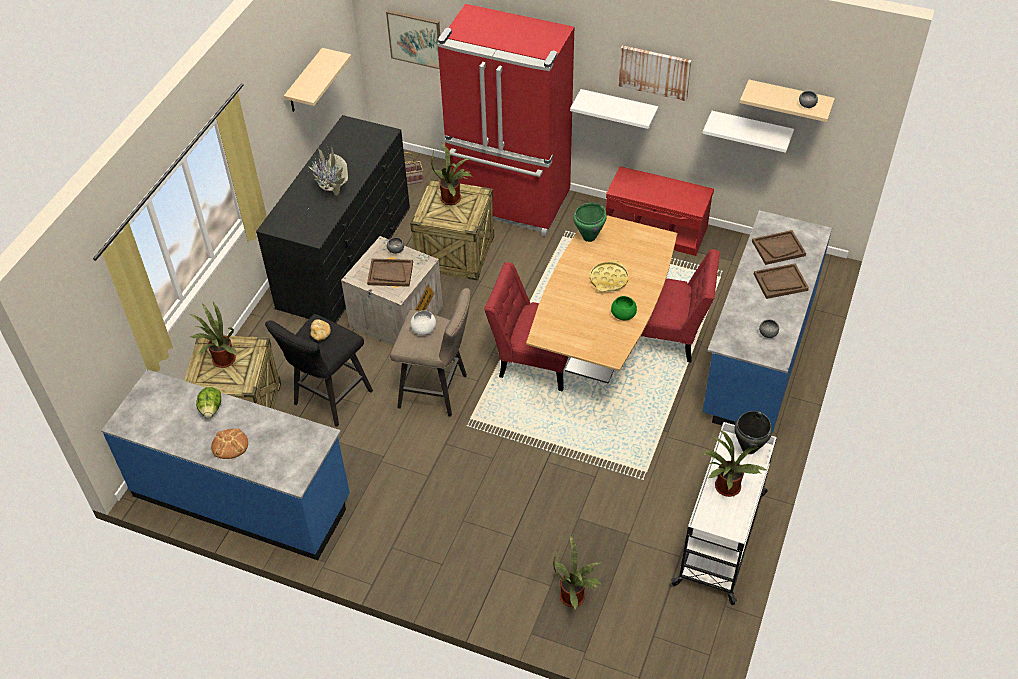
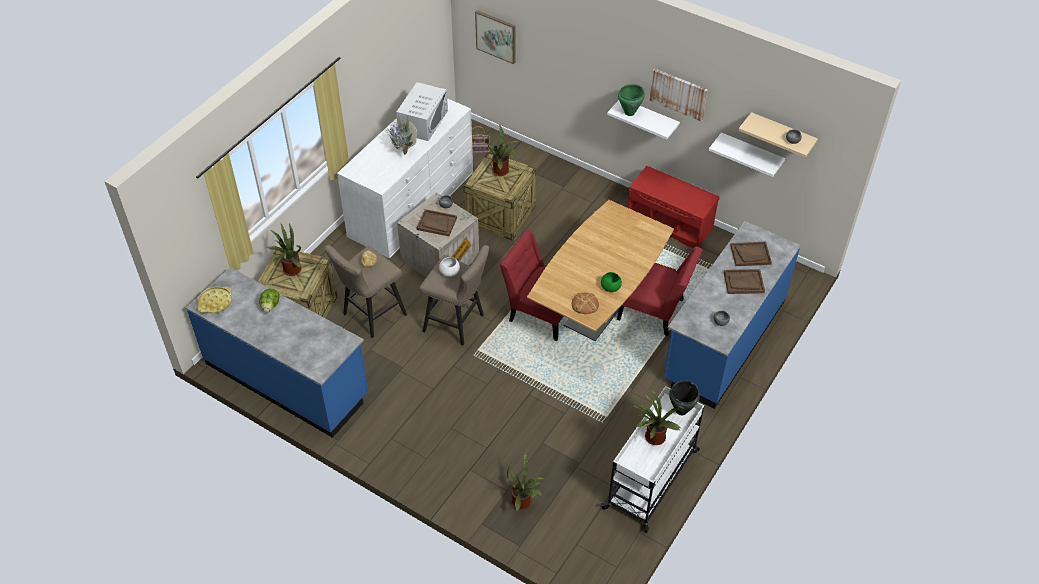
camera: 10 degrees right, 0 degrees up
bread [211,429,248,459] -> bread moved to [572,293,599,314]
black dresser [256,115,410,323] -> white dresser [337,98,473,258]
black stool [265,314,373,427] -> beige stool [325,245,407,338]
beige shelf [284,48,351,112] -> none
red fridge [437,4,574,237] -> none
green cooking pot [574,203,607,242] -> green cooking pot moved to [618,84,645,116]
yellow tray [590,260,629,292] -> yellow tray moved to [198,286,232,314]
none -> white microwave [396,82,448,141]

